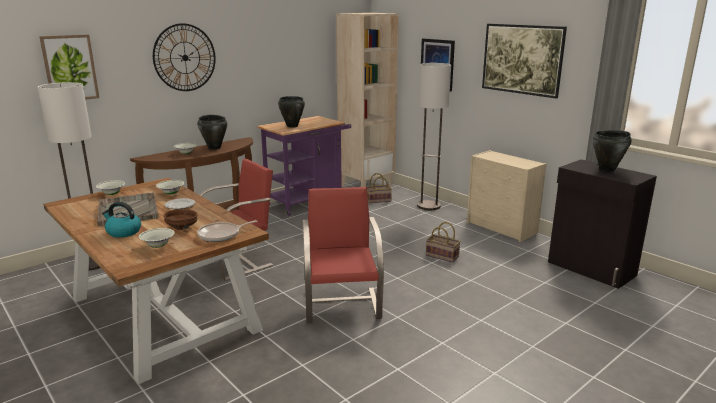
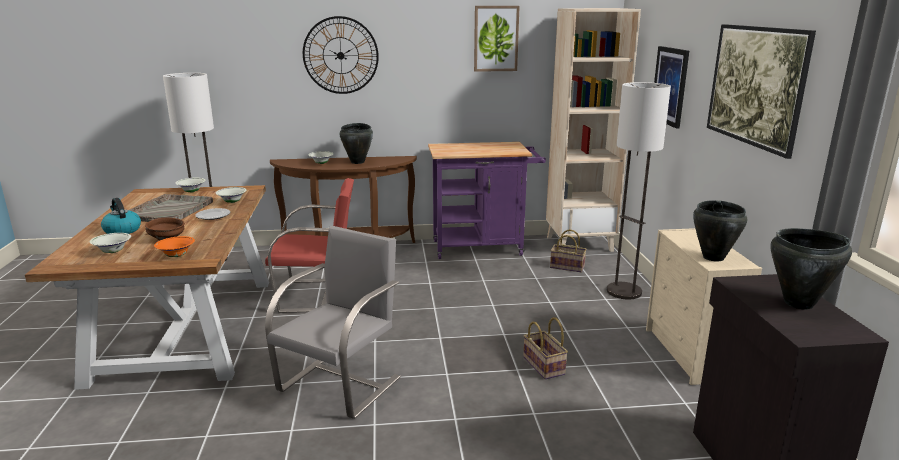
camera: 35 degrees right, 0 degrees up
picture [39,34,99,100] -> picture moved to [474,6,520,72]
frying pan [197,220,258,242] -> orange bowl [154,236,195,257]
black cooking pot [278,96,305,128] -> black cooking pot moved to [693,200,747,261]
red chair [303,187,384,323] -> grey chair [265,226,401,419]

